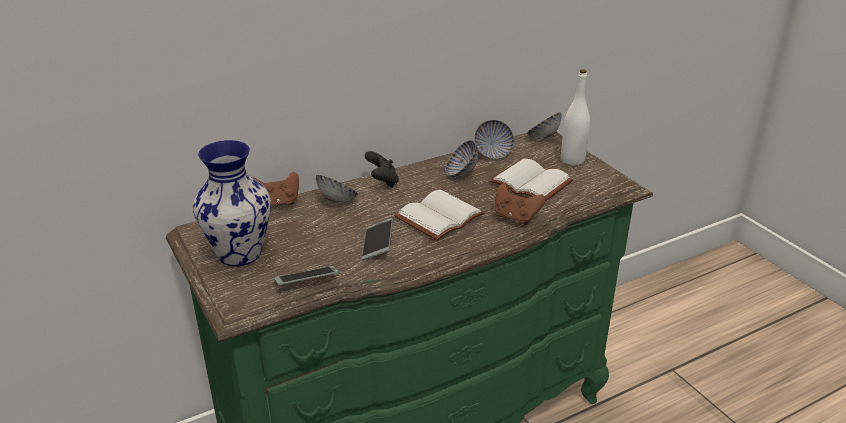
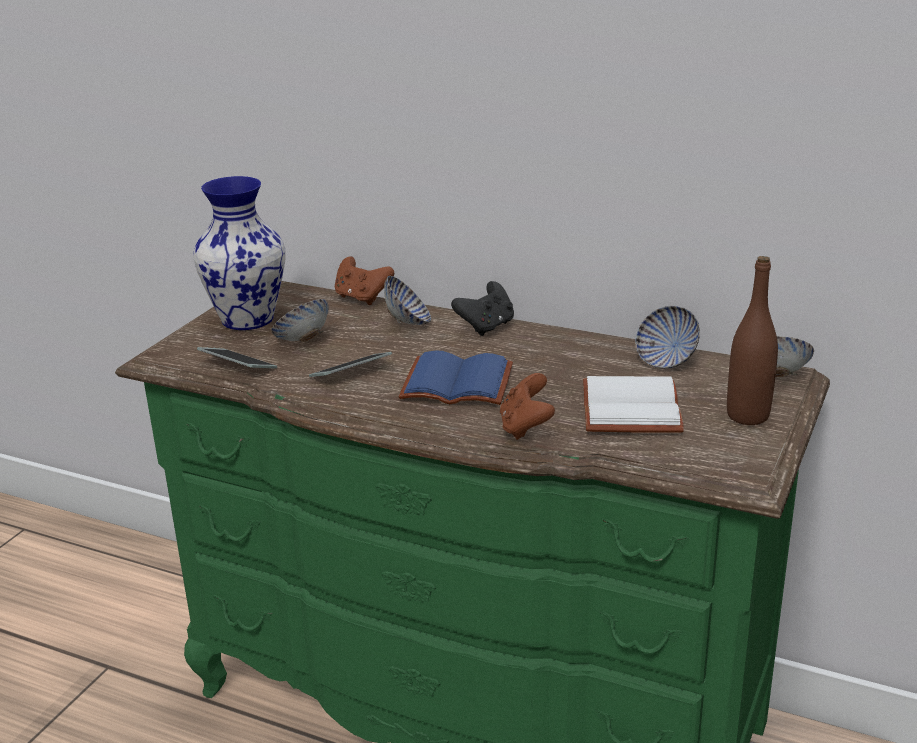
camera: 55 degrees right, 5 degrees down
white book [394,190,485,240] -> blue book [399,351,513,405]
bowl [445,140,478,177] -> bowl moved to [272,299,329,342]
white bottle [561,69,590,165] -> brown bottle [727,256,778,425]

